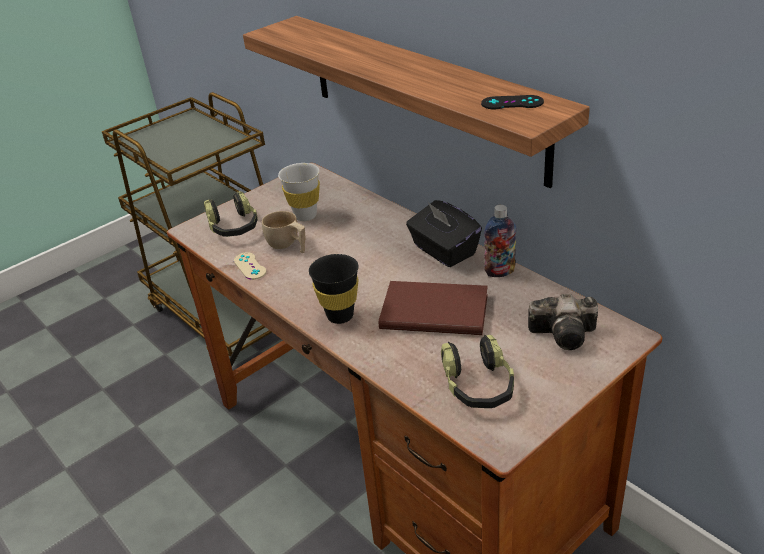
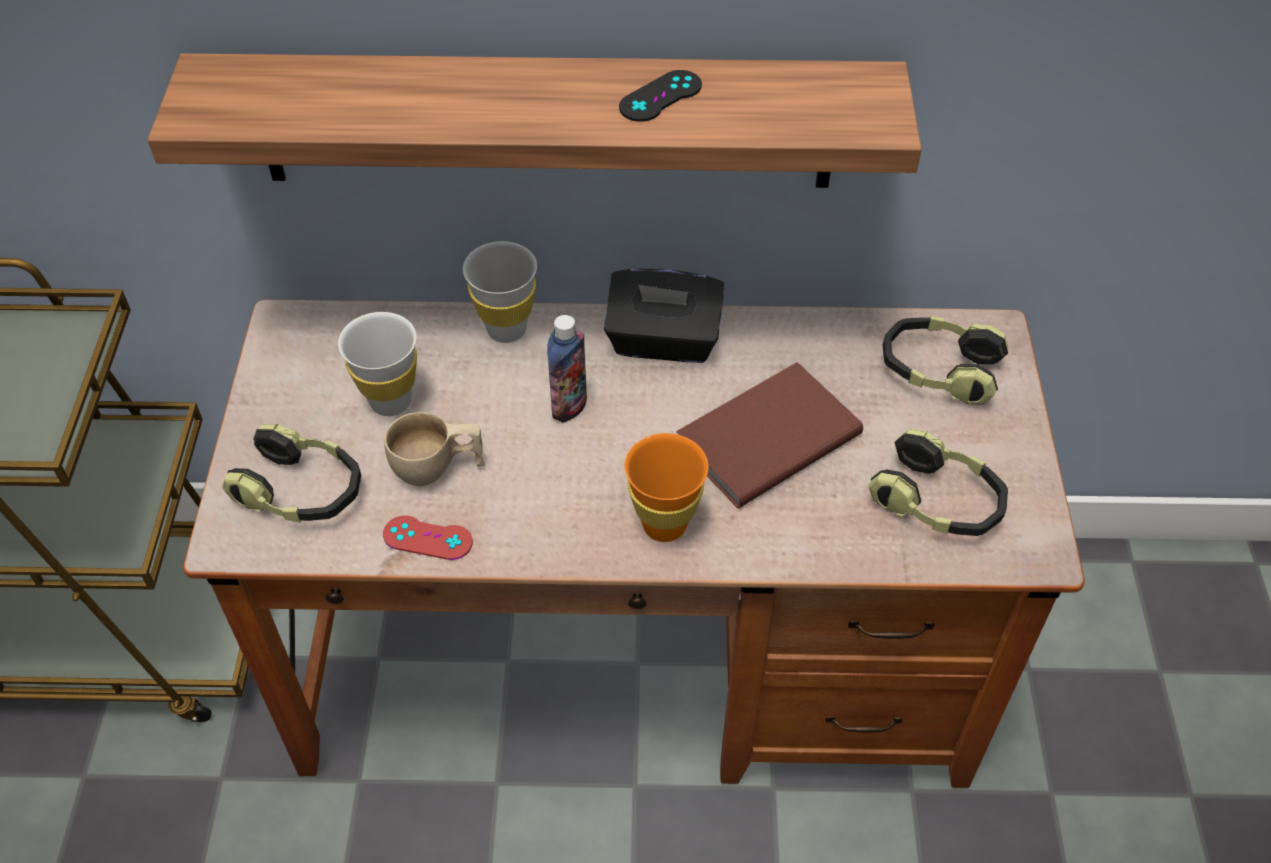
camera: 50 degrees left, 15 degrees up
beige game controller [234,252,266,280] -> red game controller [383,516,473,560]
black cup [309,254,359,324] -> orange cup [624,433,708,542]
black game controller [481,95,544,109] -> black game controller moved to [619,70,702,122]
bottle [484,205,517,277] -> bottle moved to [547,315,587,423]
camera [528,294,598,350] -> headphones [883,316,1009,404]
none -> white cup [463,241,537,343]

